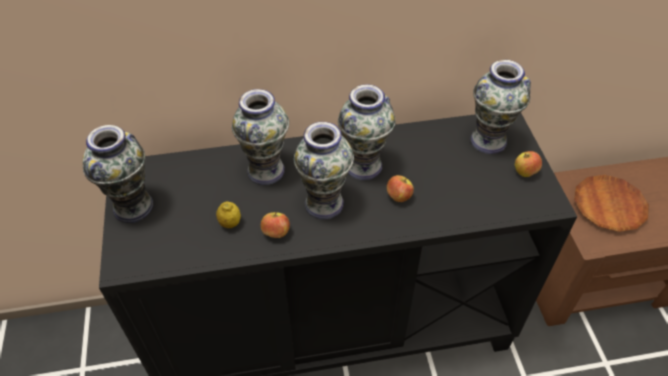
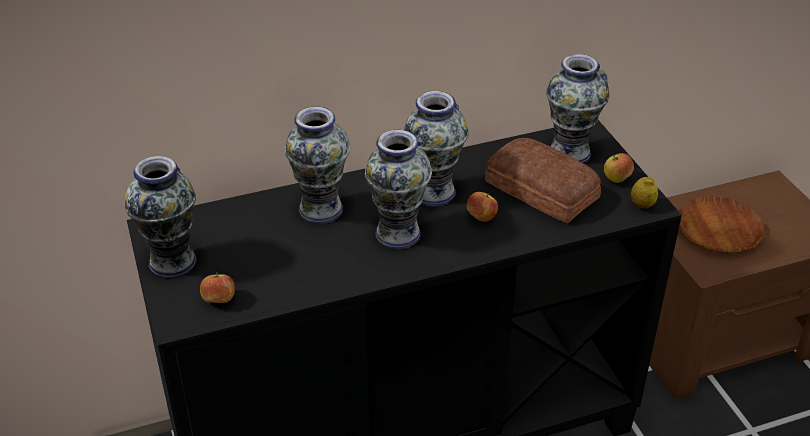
camera: 10 degrees left, 10 degrees down
lemon [216,201,241,228] -> lemon moved to [631,177,658,209]
apple [261,212,290,238] -> apple moved to [200,272,235,303]
none -> bread [485,138,601,223]

